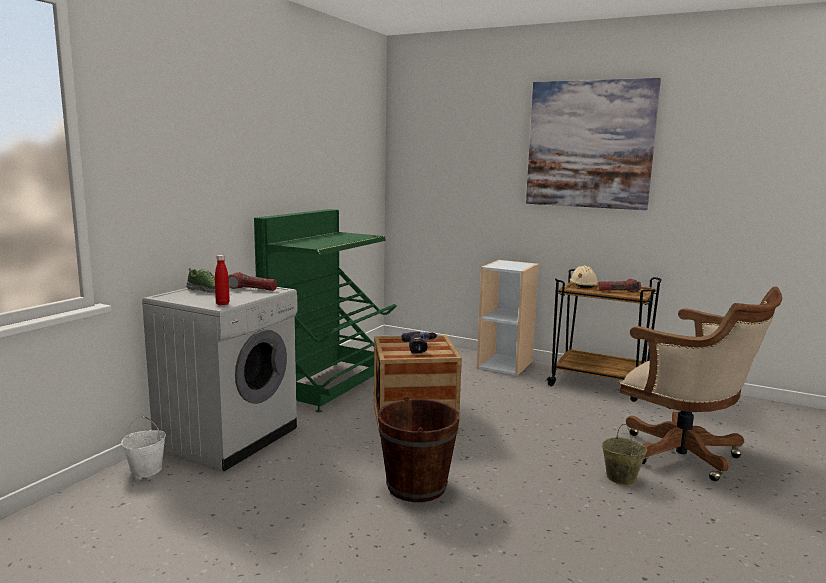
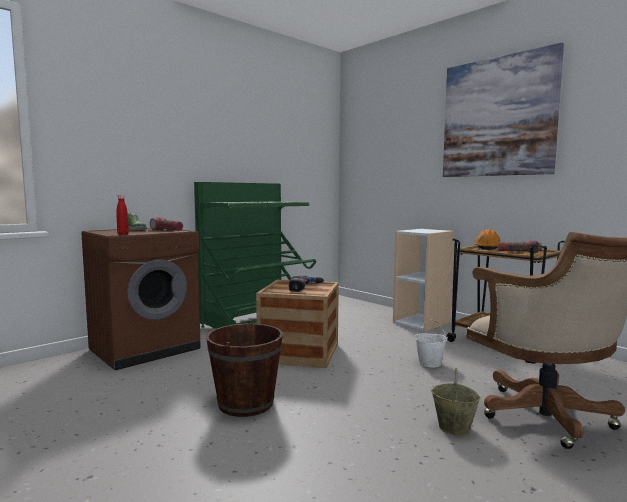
camera: 20 degrees right, 5 degrees down
white bucket [121,416,166,477] -> white bucket moved to [415,319,447,368]
white washing machine [142,287,297,471] -> brown washing machine [82,228,201,370]
beige hard hat [569,265,599,289] -> orange hard hat [474,229,500,250]

